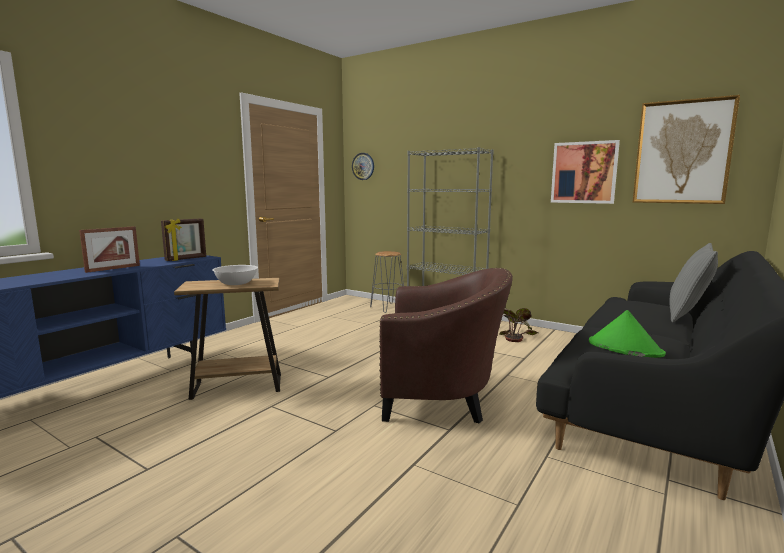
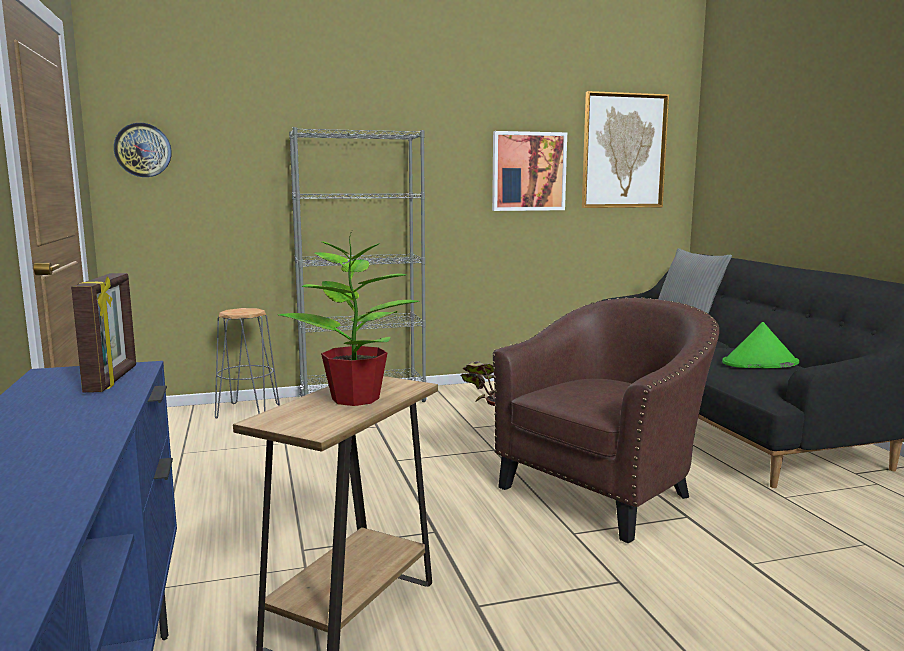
camera: 50 degrees left, 0 degrees up
picture frame [79,226,140,273] -> none
white bowl [212,265,258,285] -> potted plant [278,231,420,406]

